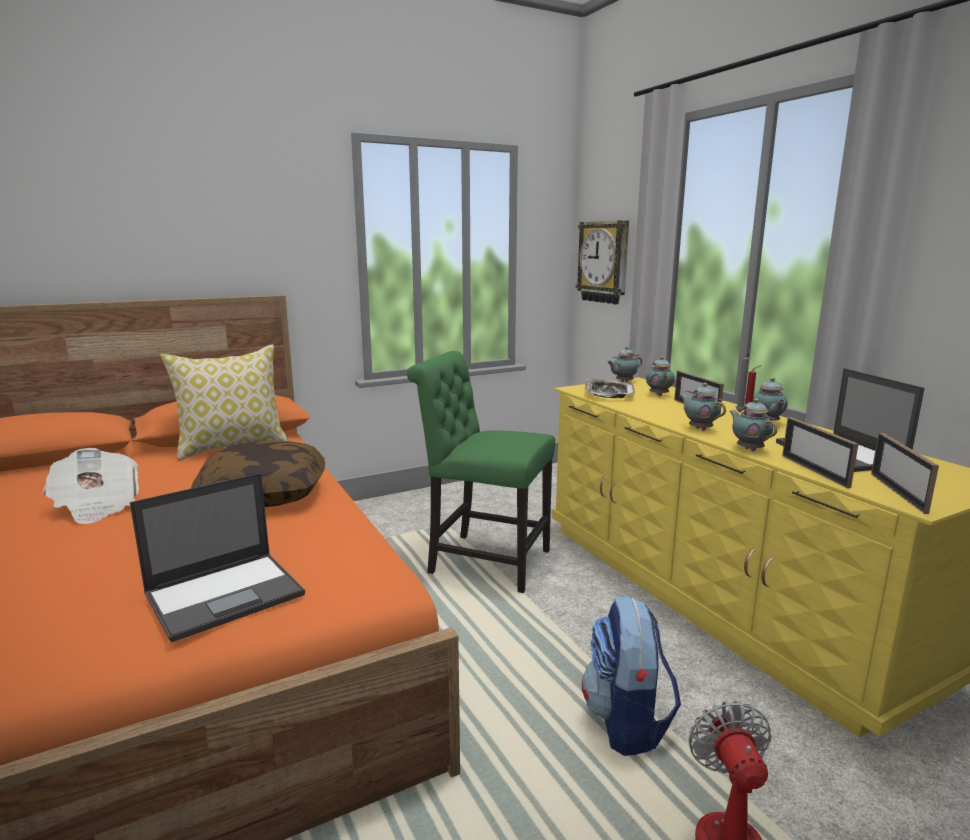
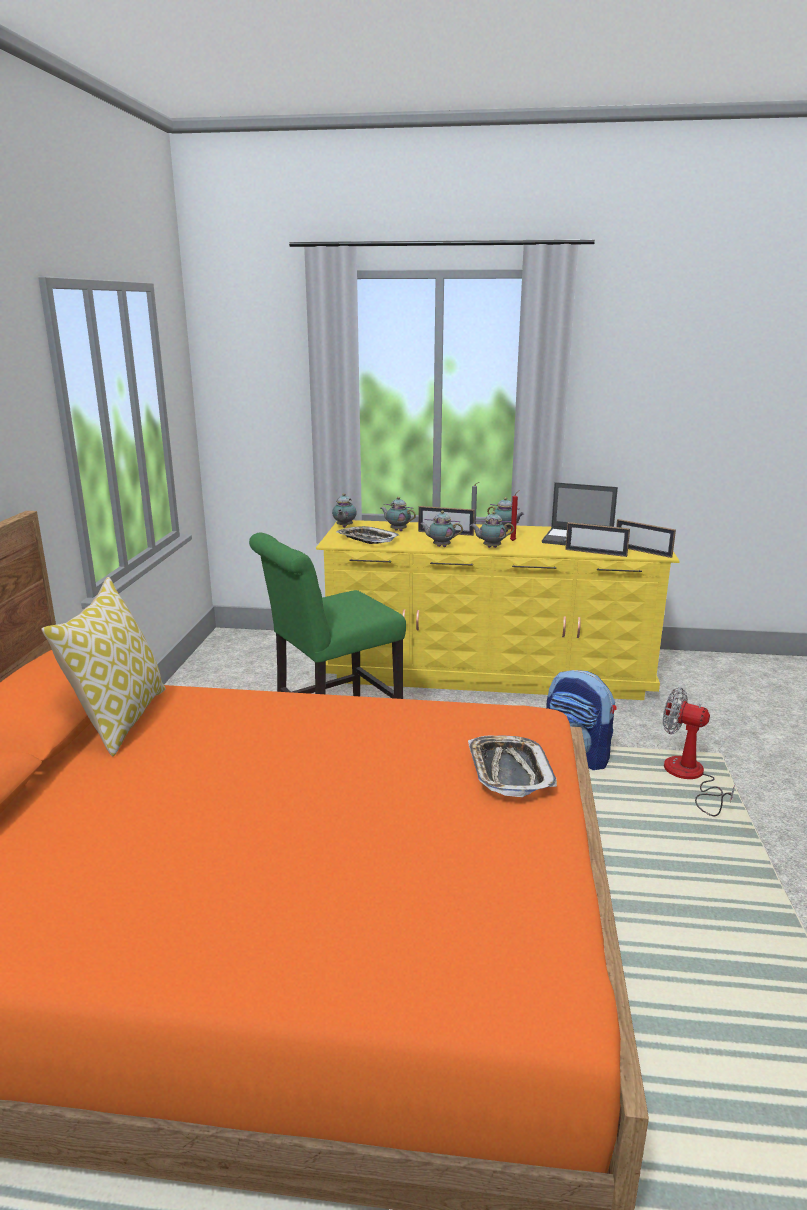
camera: 55 degrees left, 5 degrees up
newspaper [43,448,139,524] -> none
laptop [130,473,305,643] -> tray [468,735,557,797]
pillow [191,440,325,507] -> none
wall clock [576,220,629,304] -> none
teapot [729,398,777,451] -> teapot moved to [420,511,463,547]

